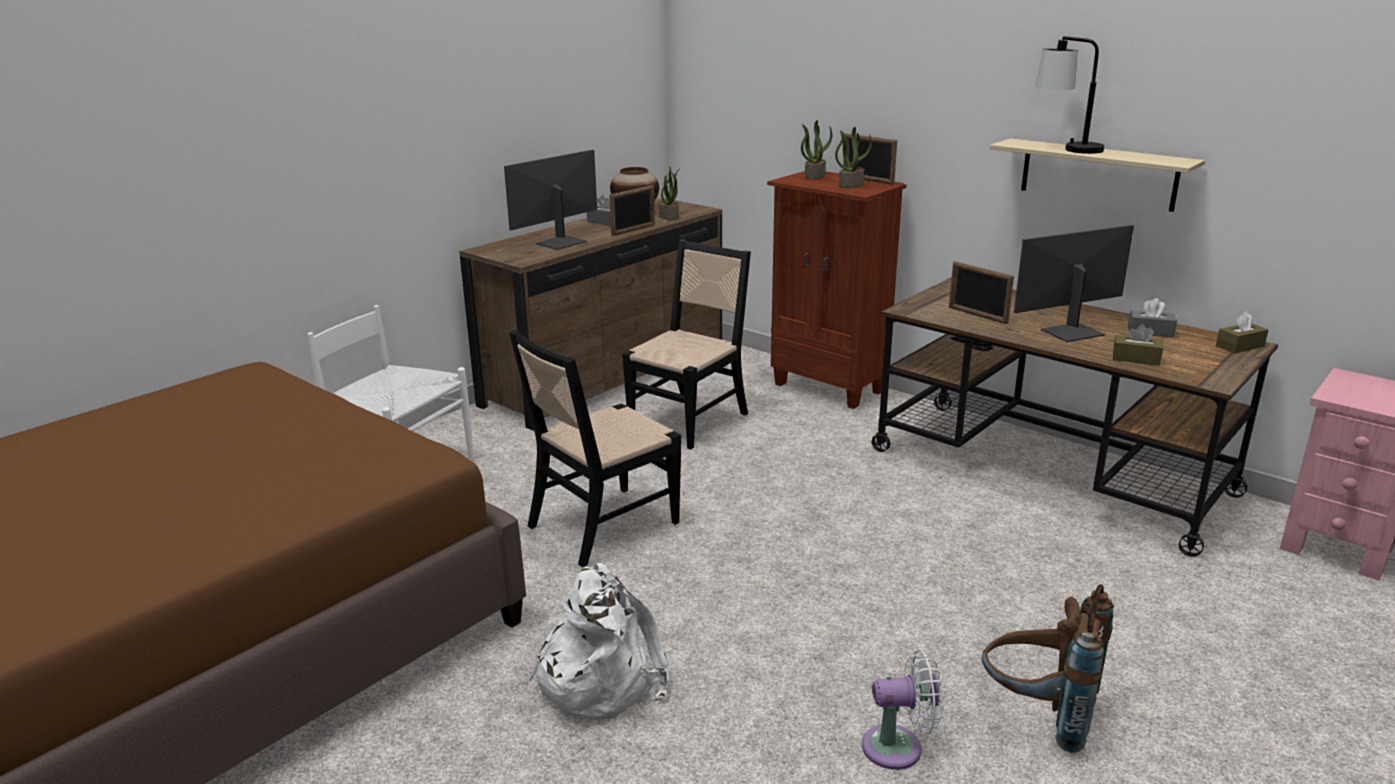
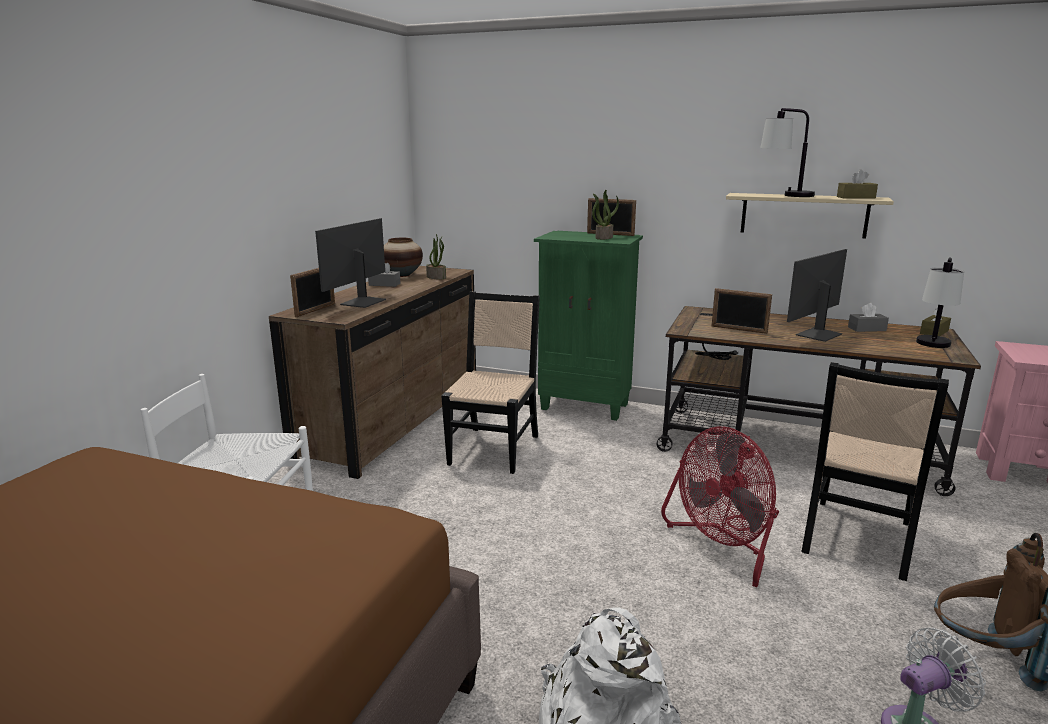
camera: 20 degrees left, 5 degrees down
chair [509,330,681,567] -> chair moved to [802,362,949,581]
picture frame [609,185,655,236] -> picture frame moved to [290,268,335,317]
brown cabinet [767,171,907,409] -> green cabinet [534,231,643,421]
potted plant [801,120,832,179] -> none
brown tissue box [1113,324,1163,366] -> brown tissue box moved to [837,169,878,199]
none -> red fan [661,426,779,587]
none -> table lamp [916,257,964,348]

